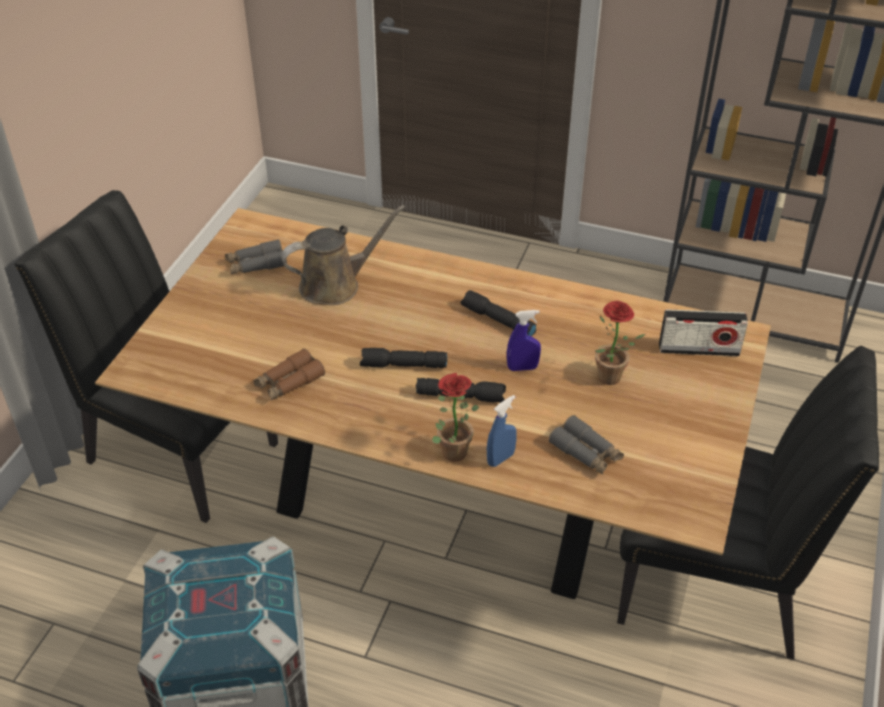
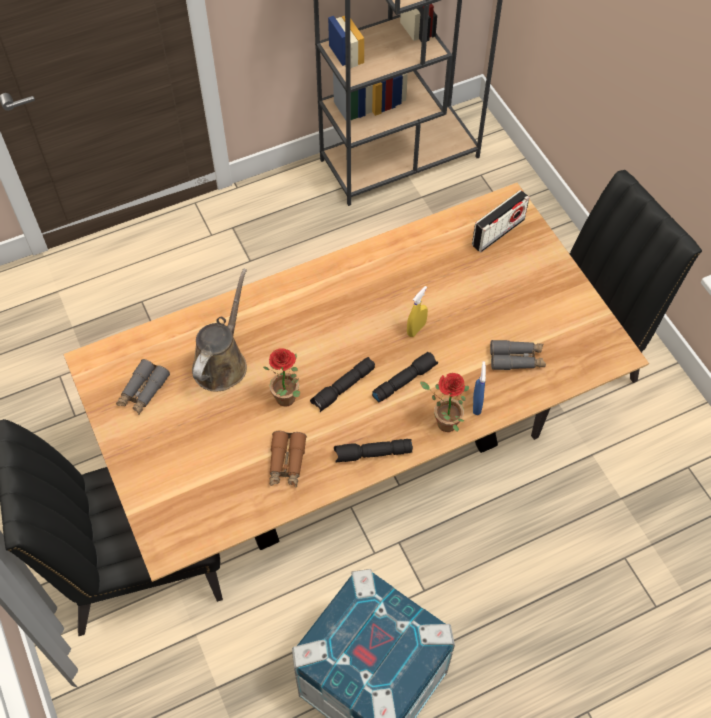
camera: 45 degrees left, 15 degrees up
black flashlight [460,290,536,336] -> black flashlight moved to [334,439,413,462]
blue spray bottle [507,310,541,371] -> yellow spray bottle [407,286,428,337]
potted plant [595,301,645,385] -> potted plant moved to [263,348,300,407]

